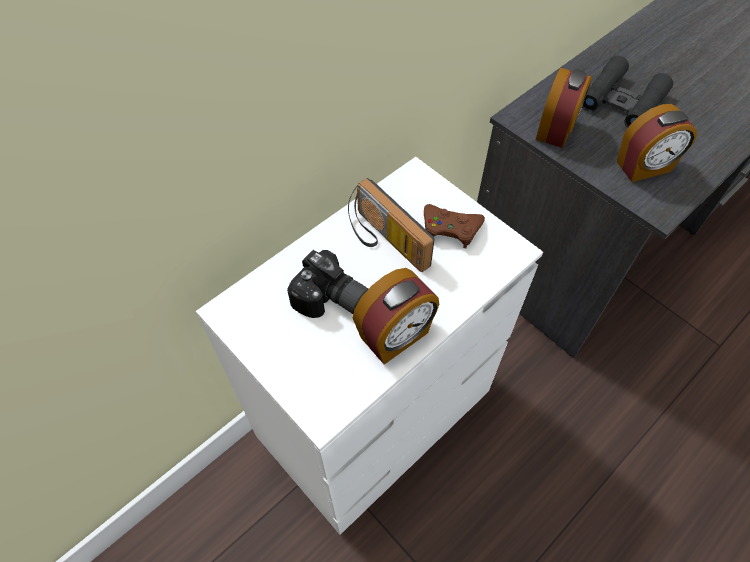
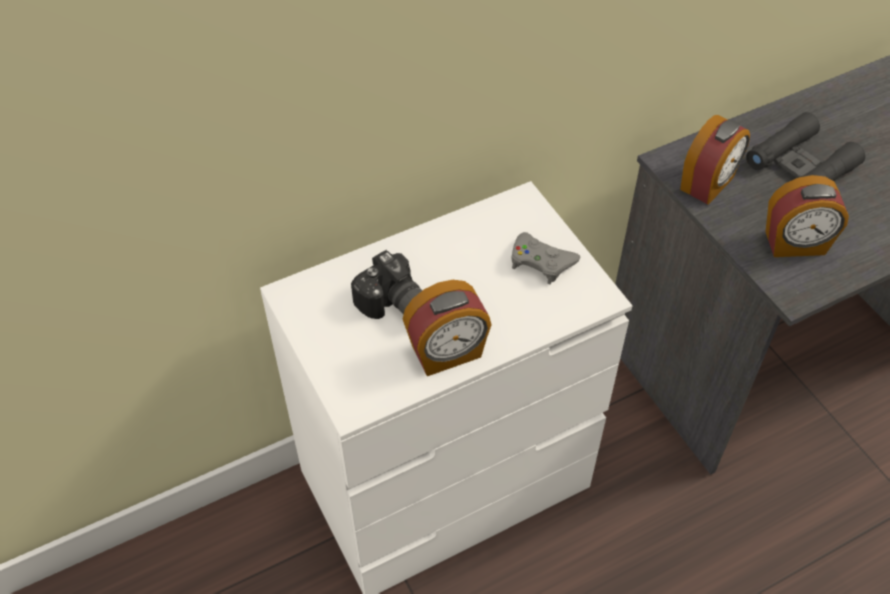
camera: 15 degrees right, 5 degrees down
radio [348,178,435,272] -> none
brown game controller [424,204,485,248] -> grey game controller [511,232,581,285]

